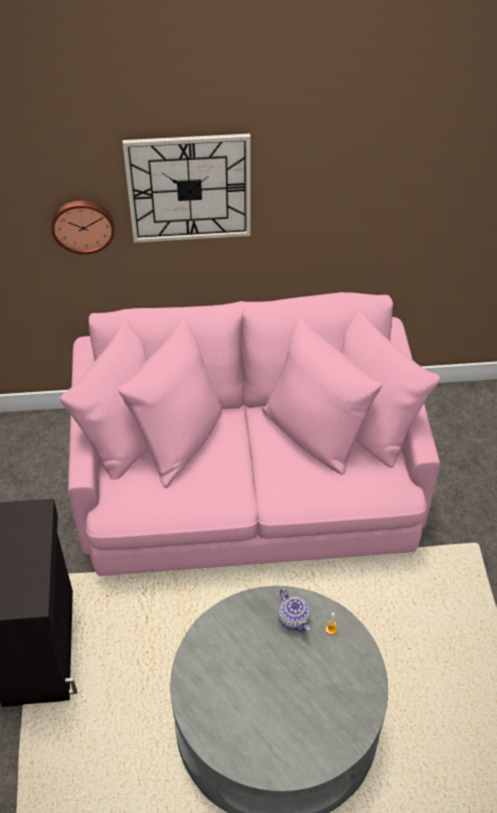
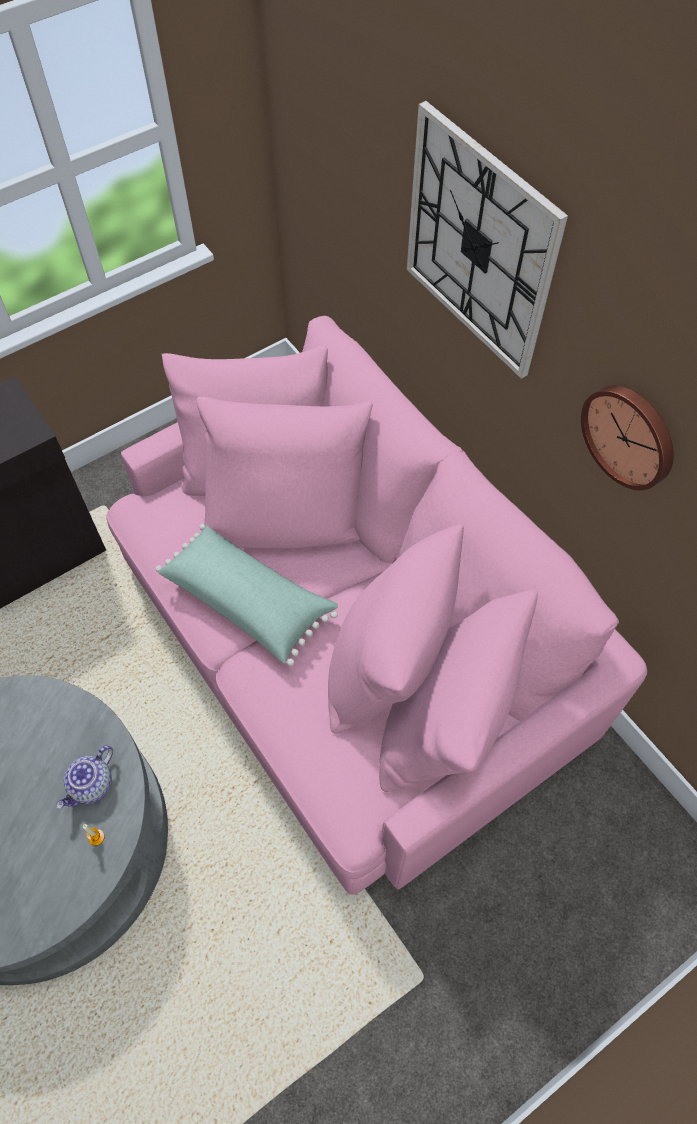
camera: 60 degrees right, 10 degrees up
wall clock [51,201,115,254] -> wall clock moved to [581,385,674,490]
none -> green pillow [156,524,338,666]

